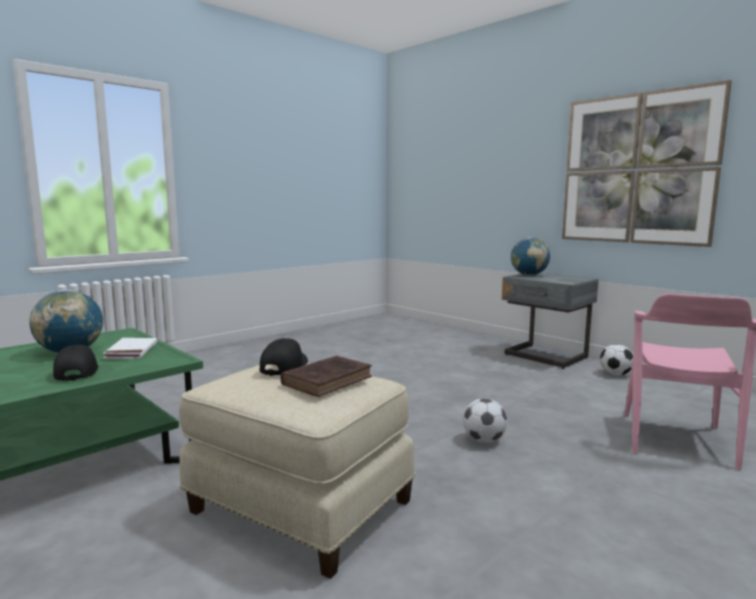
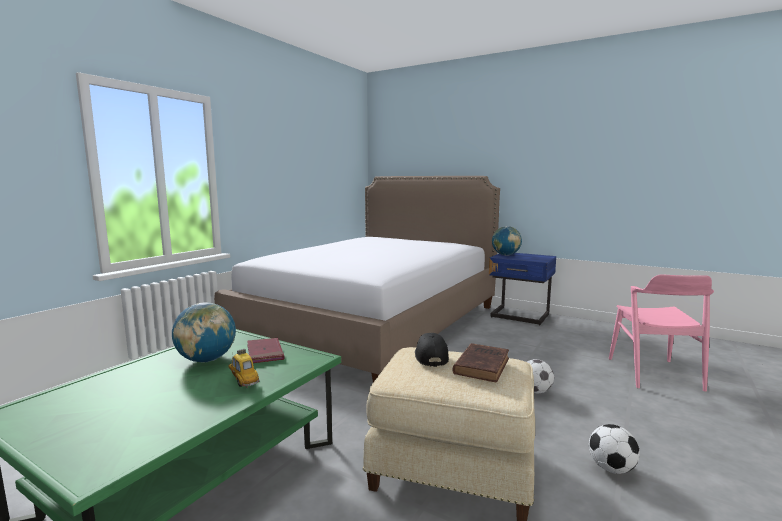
camera: 15 degrees left, 0 degrees up
black cap [53,345,98,381] -> toy car [228,349,259,388]
white book [103,338,157,359] -> red book [247,338,284,363]
grey nightstand [502,273,599,369] -> blue nightstand [489,253,556,325]
picture [562,80,732,247] -> none
football [600,344,633,376] -> football moved to [589,424,640,474]
none -> bed [214,176,500,382]

